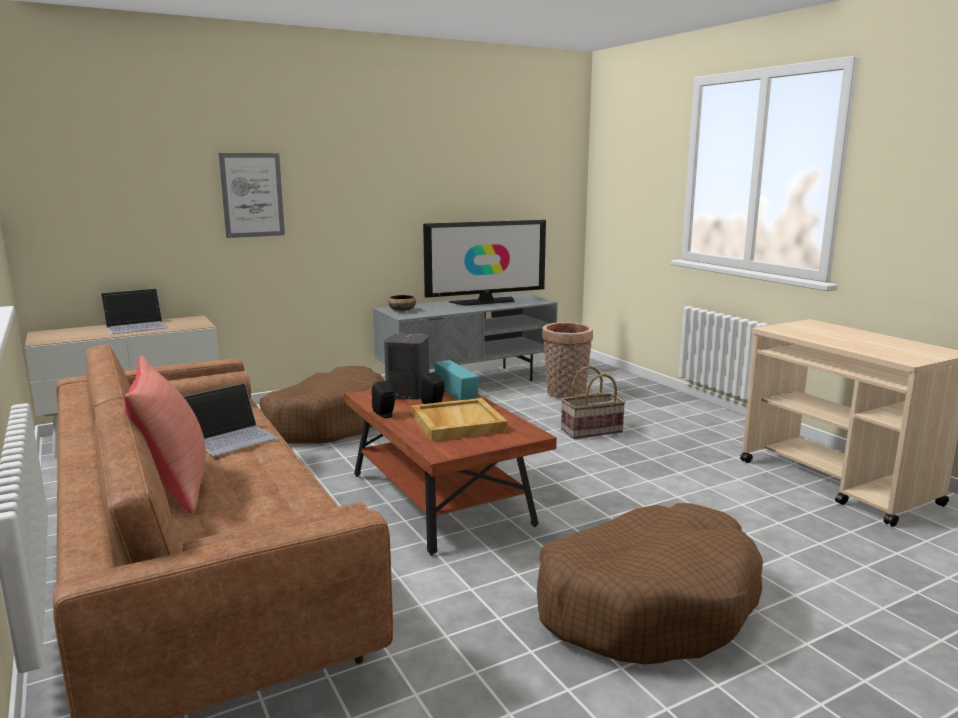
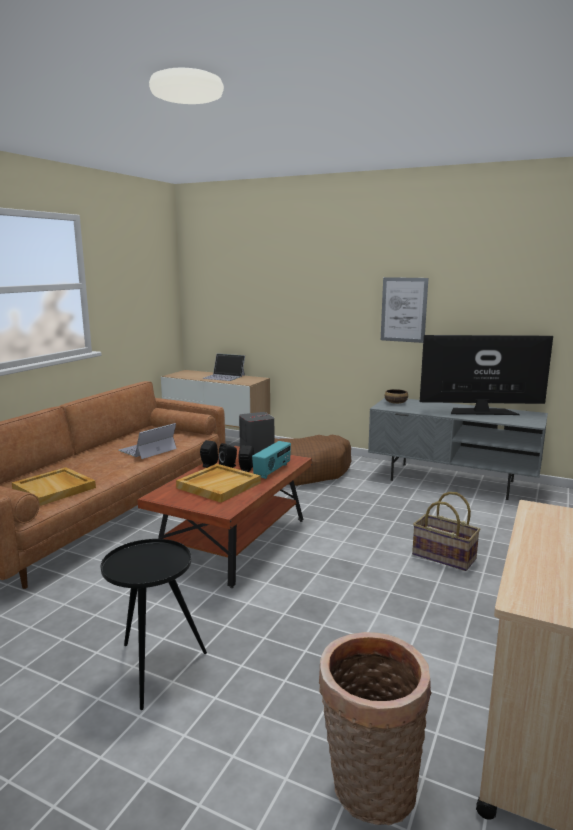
camera: 55 degrees right, 0 degrees up
red pillow [124,356,206,513] -> none
laptop [183,383,278,456] -> laptop turned 120 degrees clockwise [118,423,177,459]
picture [219,153,285,238] -> picture moved to [381,277,428,343]
television [423,220,546,306] -> television turned 150 degrees clockwise [420,335,553,415]
brown dog bed [537,503,763,664] -> black side table [101,539,207,710]
basket [542,322,593,399] -> basket moved to [319,632,432,825]
none -> beige tray [12,467,96,506]
none -> black speaker [219,443,237,468]

